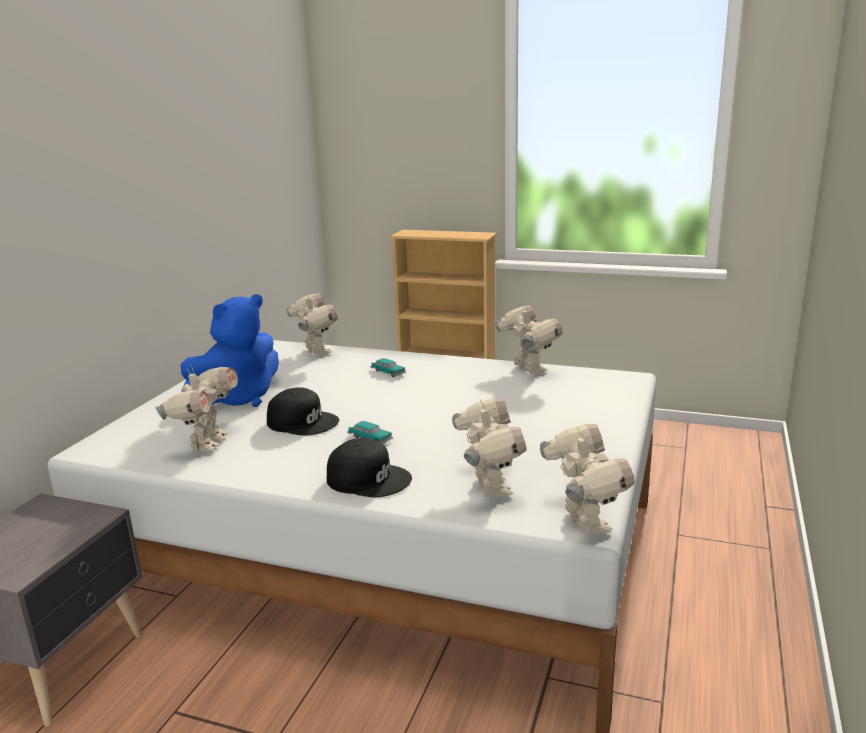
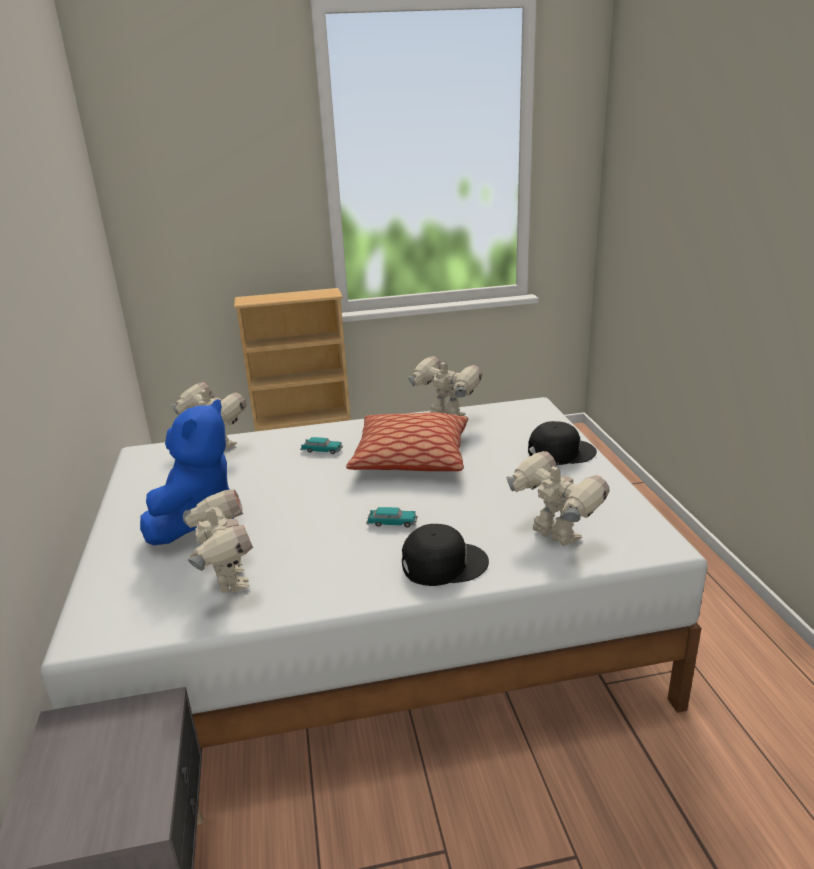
camera: 30 degrees left, 5 degrees up
black cap [267,387,339,436] -> black cap moved to [528,421,597,465]
toy robot [540,424,635,534] -> none
none -> pillow [346,412,468,471]

